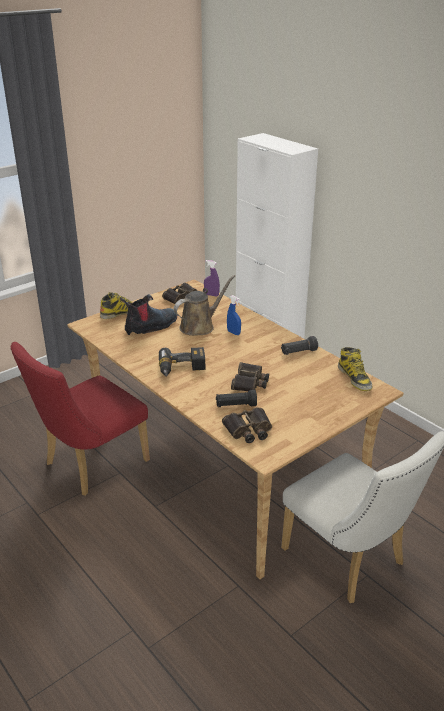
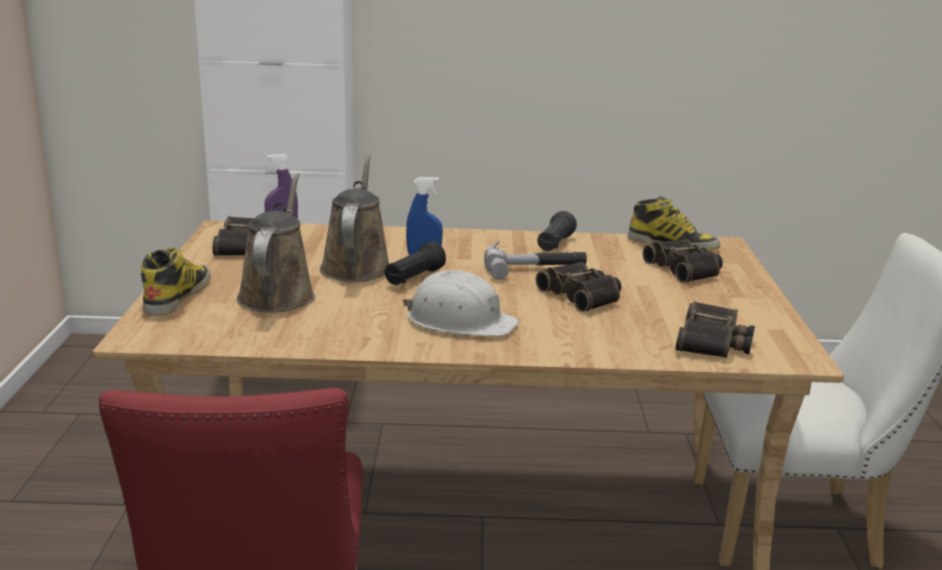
camera: 50 degrees left, 10 degrees down
boot [121,294,177,335] -> brown watering can [237,173,315,313]
power drill [159,347,205,376] -> white hard hat [403,270,519,337]
black flashlight [216,389,257,407] -> black flashlight moved to [385,241,446,285]
none -> hammer [484,241,587,280]
none -> binoculars [643,239,723,283]

